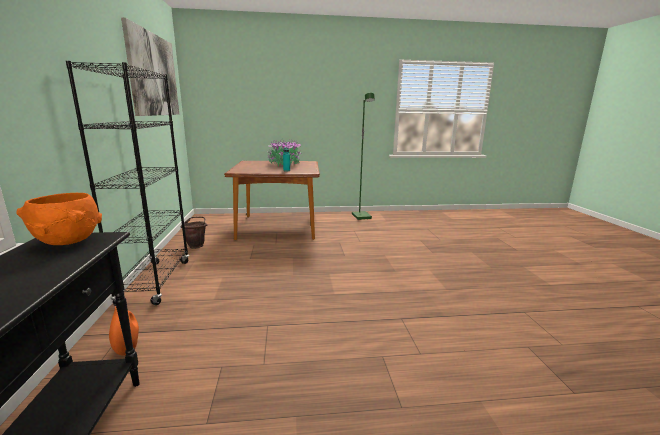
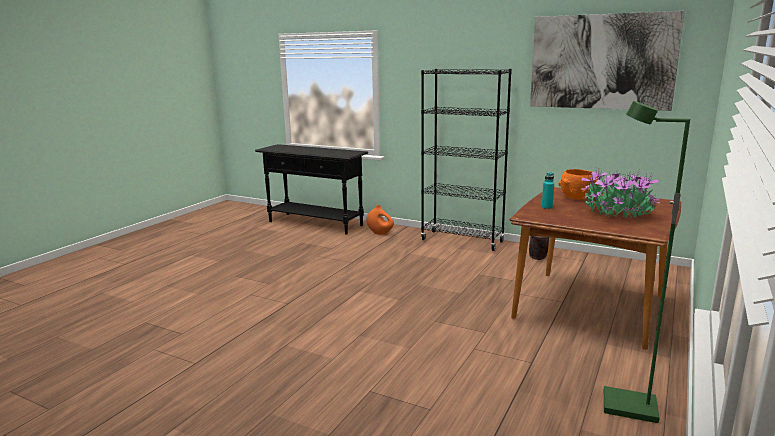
camera: 125 degrees right, 0 degrees up
orange bowl [16,193,102,245] -> orange bowl moved to [558,169,597,200]

